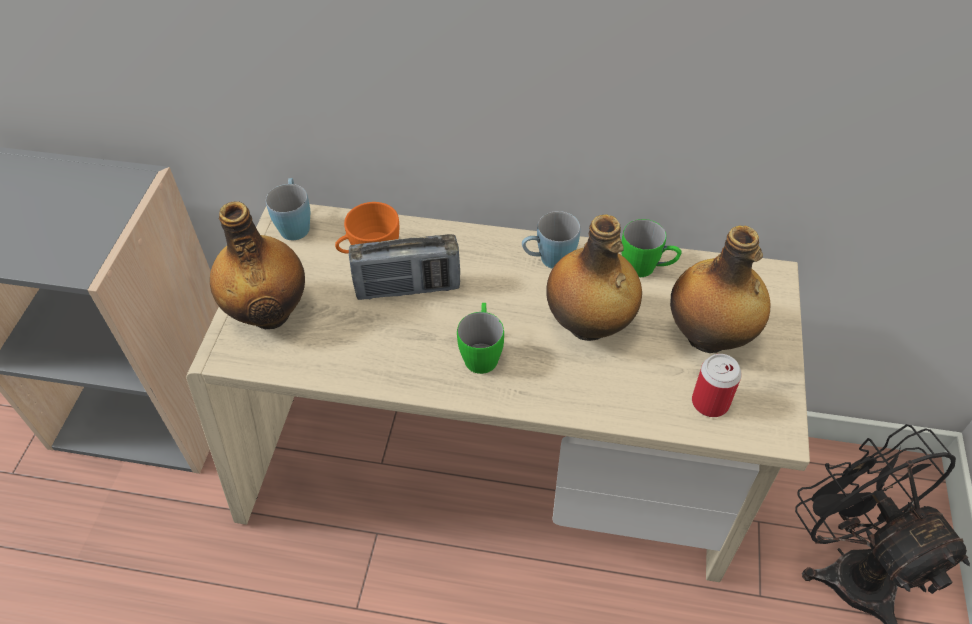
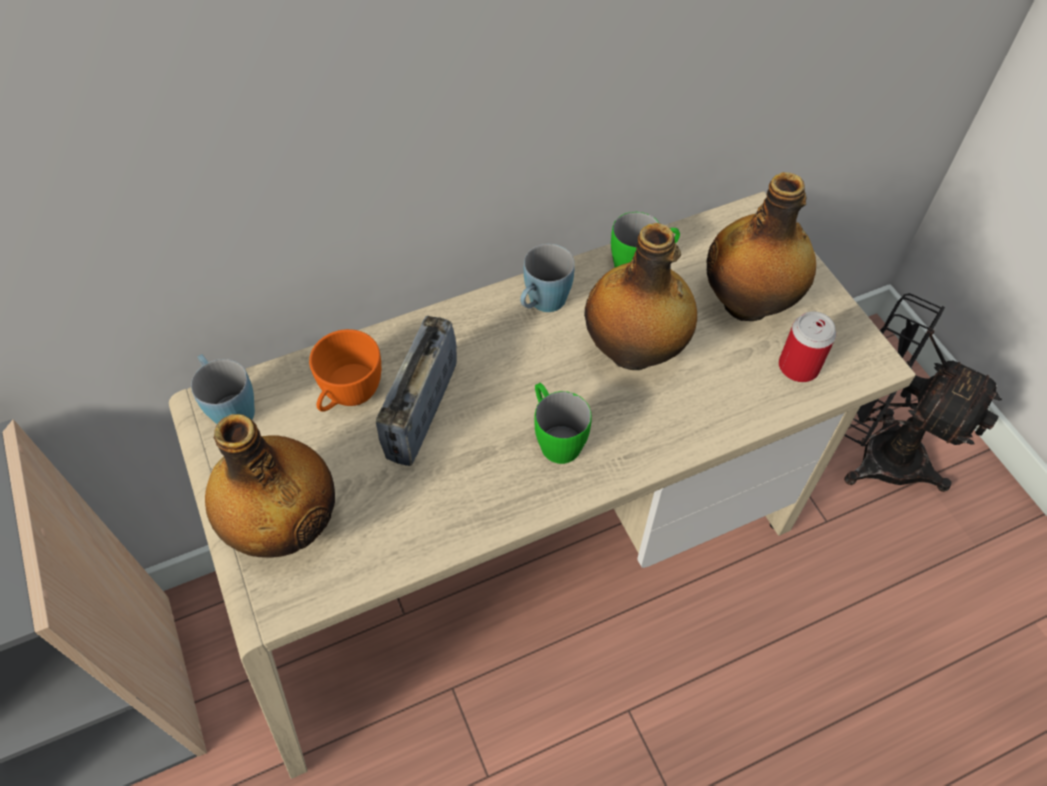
camera: 35 degrees left, 5 degrees up
radio [349,234,460,300] -> radio turned 150 degrees clockwise [376,316,457,466]

